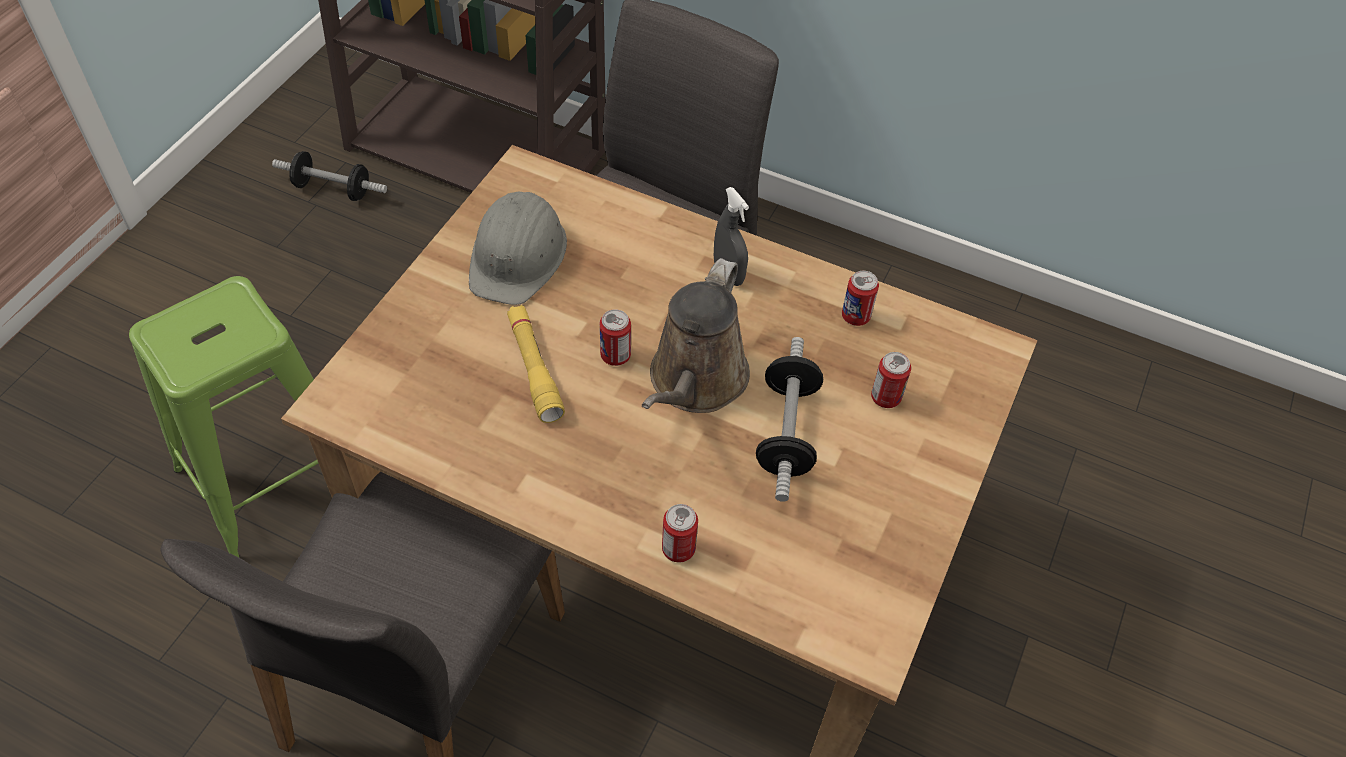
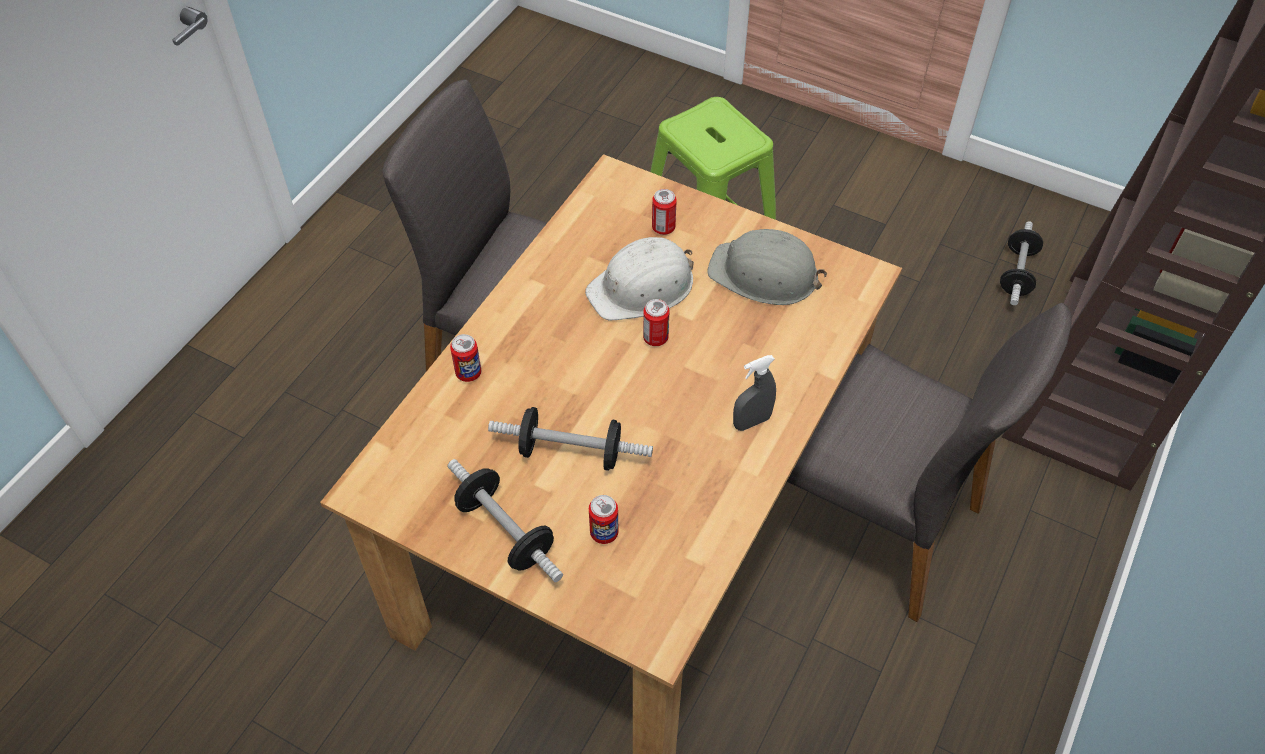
camera: 95 degrees right, 0 degrees up
yellow flashlight [507,305,565,423] -> white hard hat [585,237,694,321]
brown watering can [642,258,750,413] -> none
can [842,271,879,326] -> can moved to [652,189,677,235]
none -> dumbbell [447,459,563,582]

